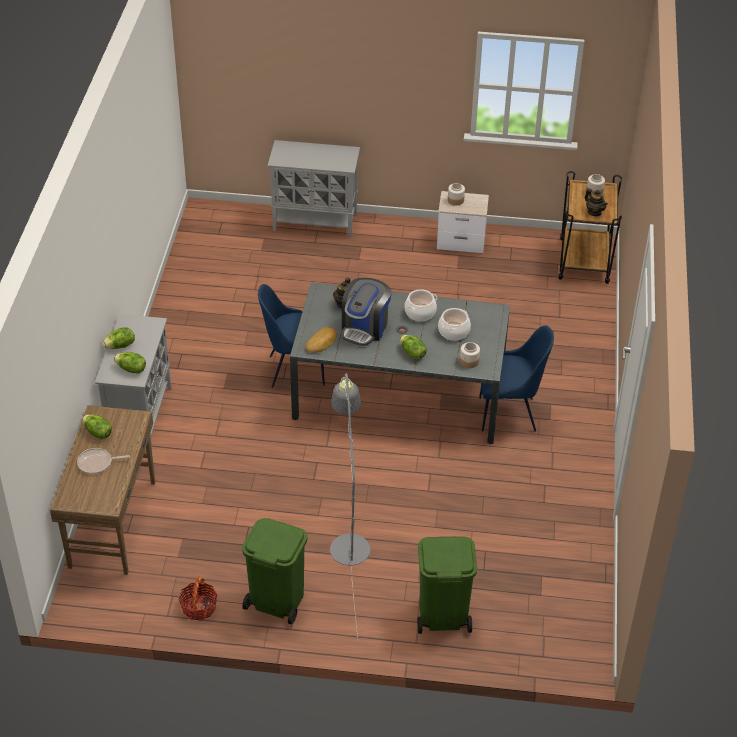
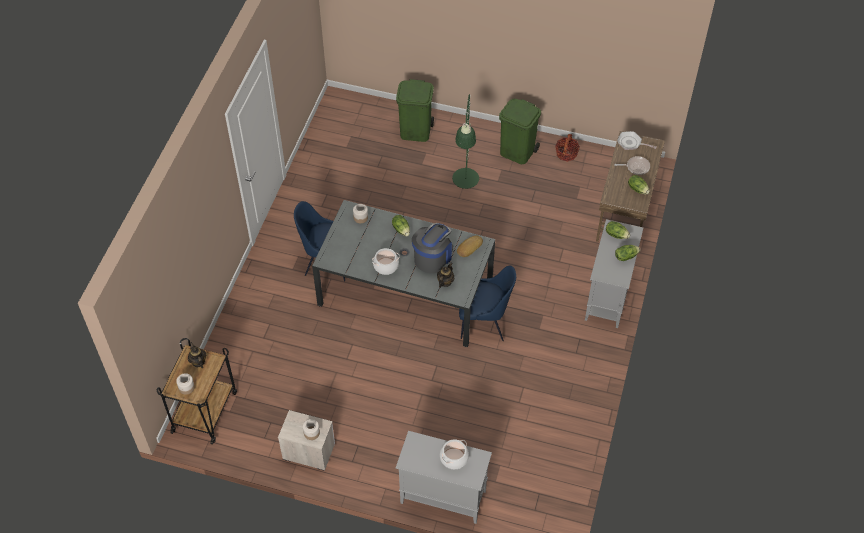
camera: 170 degrees left, 10 degrees up
grey floor lamp [330,373,370,638] -> green floor lamp [452,94,479,189]
cooking pot [438,308,471,341] -> cooking pot moved to [440,439,469,469]
none -> frying pan [617,131,657,150]

